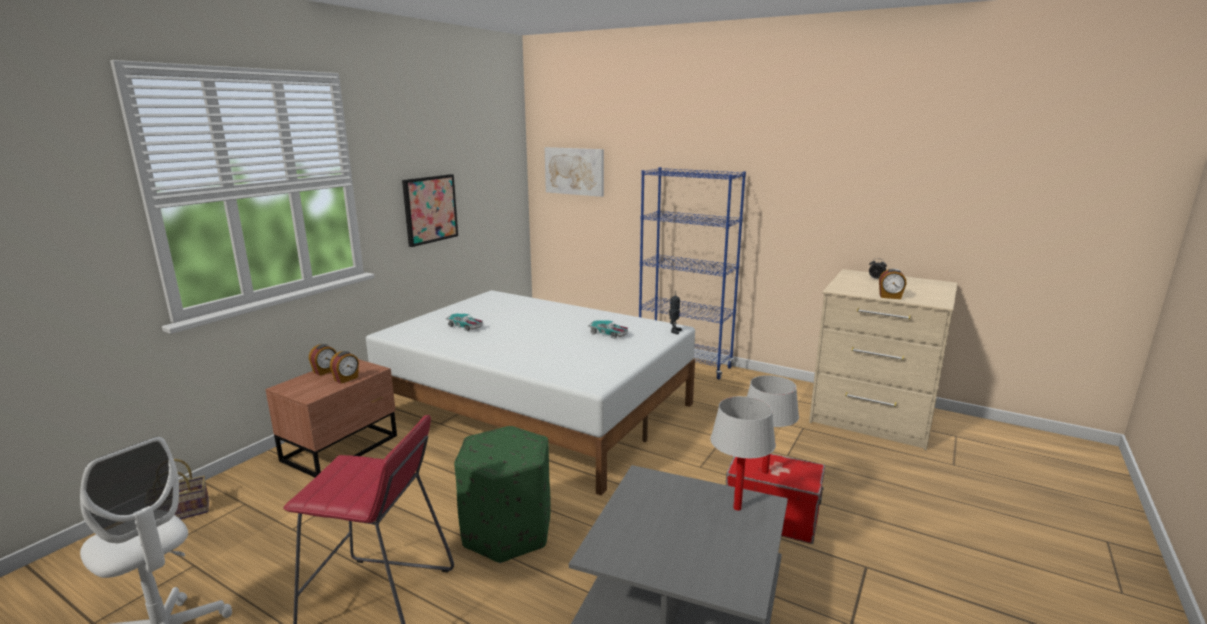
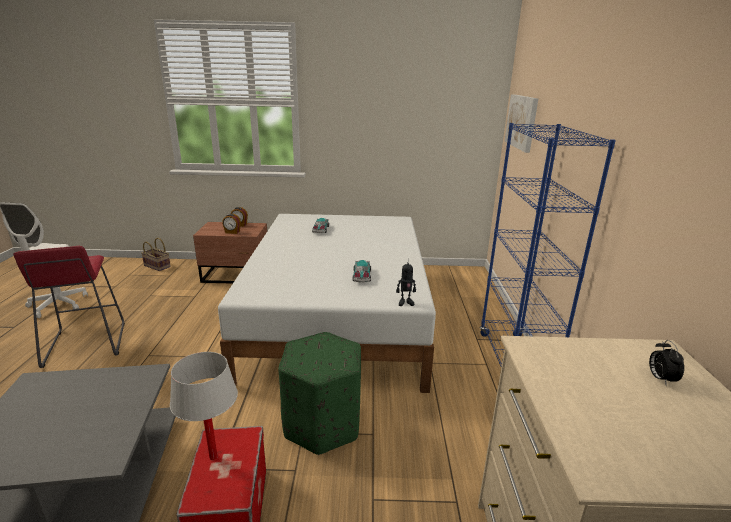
camera: 60 degrees right, 5 degrees up
picture [402,174,458,247] -> none
green ottoman [454,426,551,563] -> green ottoman moved to [278,332,361,455]
white table lamp [710,396,776,511] -> none
alarm clock [879,269,906,299] -> none

